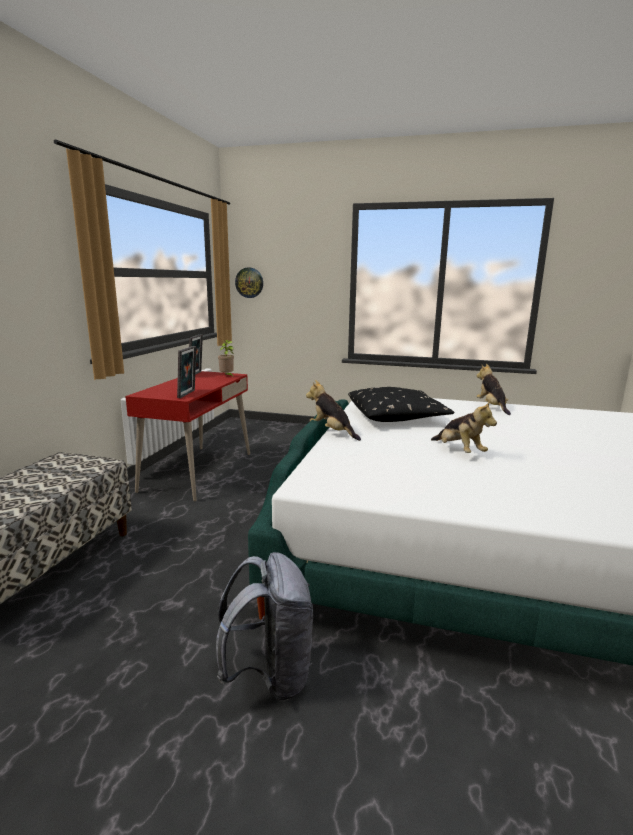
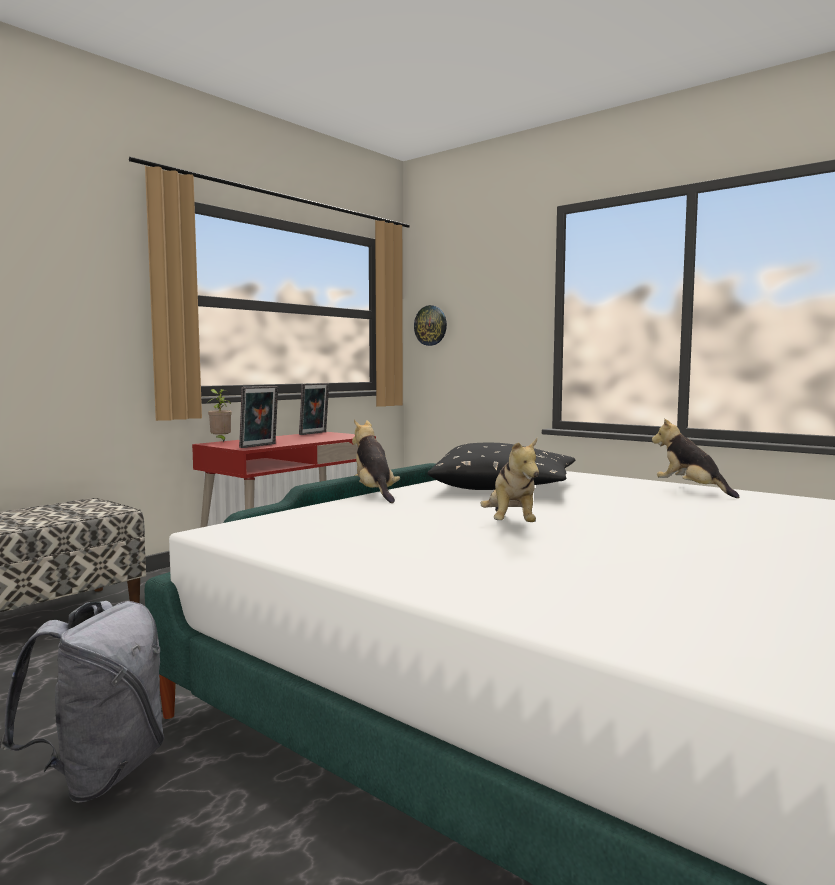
camera: 25 degrees right, 10 degrees down
potted plant [218,340,234,376] -> potted plant moved to [208,389,232,442]
plush toy [477,364,511,415] -> plush toy turned 45 degrees counterclockwise [652,419,739,498]

